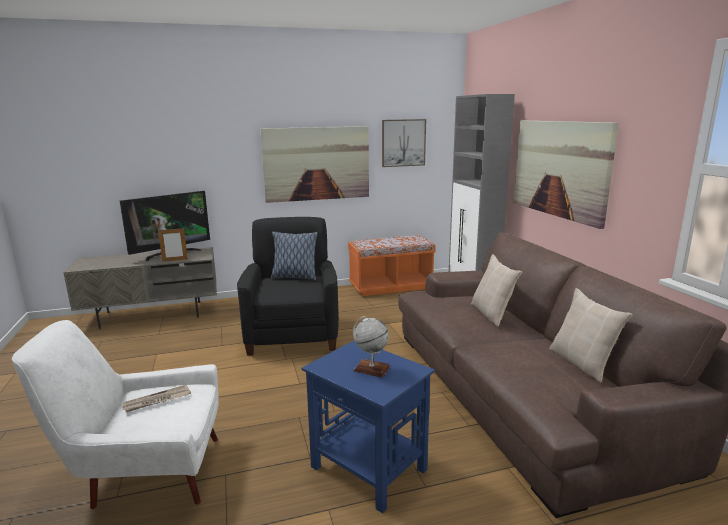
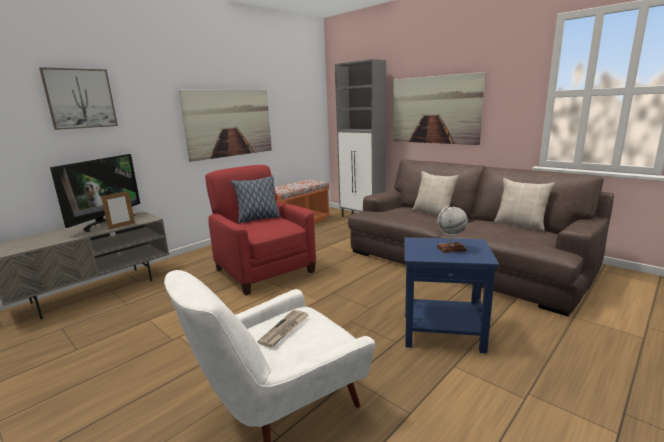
camera: 30 degrees left, 0 degrees up
black armchair [237,217,339,356] -> red armchair [205,165,316,295]
picture [382,119,426,167] -> picture moved to [39,67,118,130]

